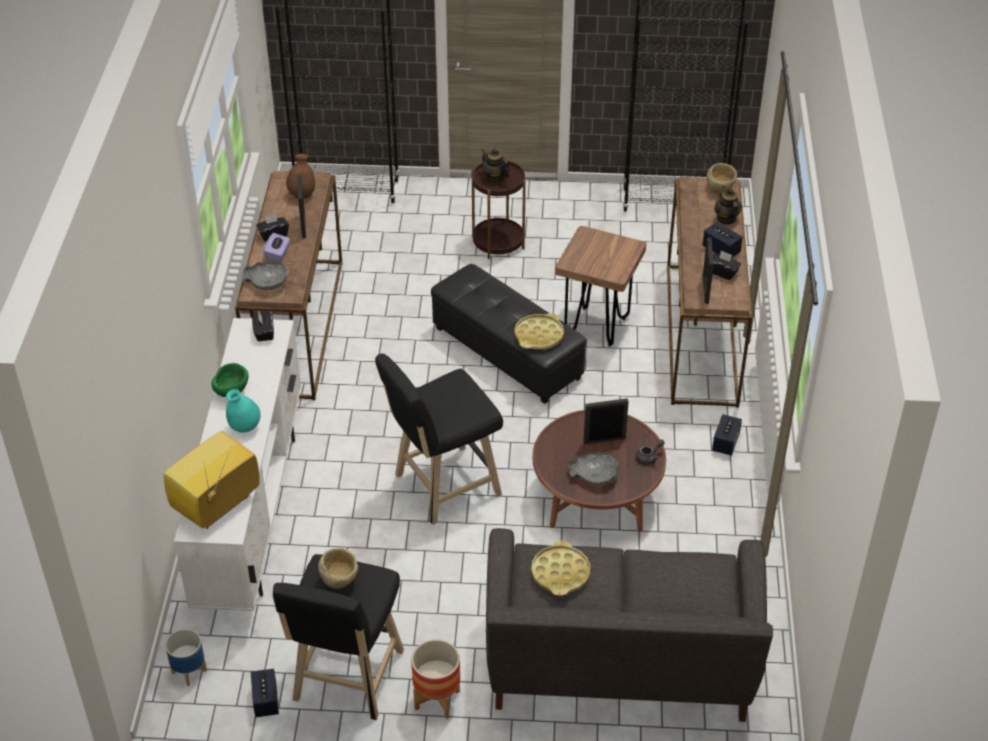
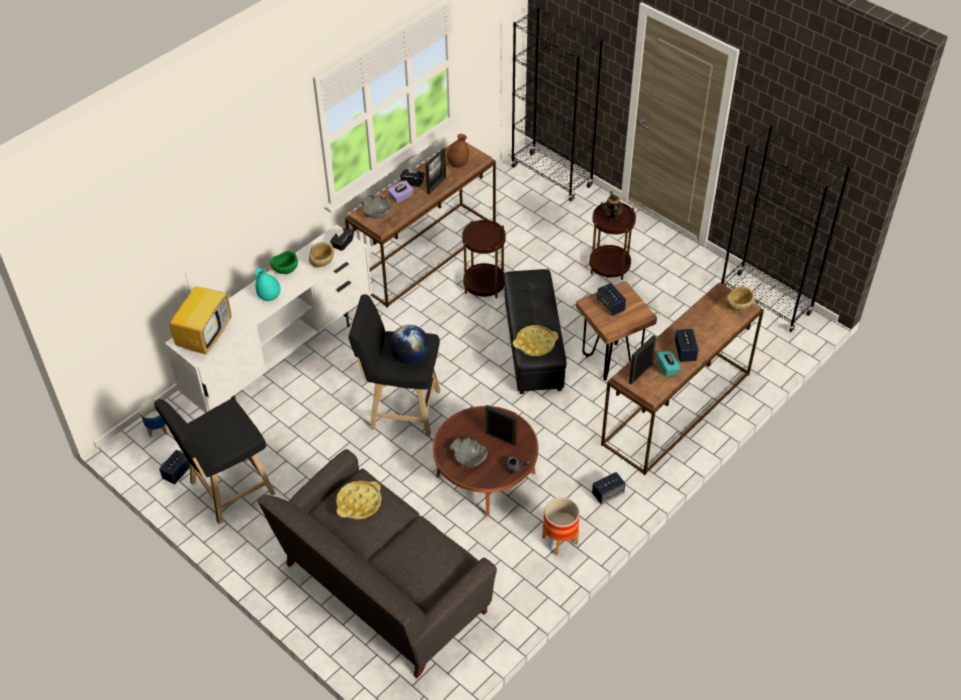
camera: 40 degrees right, 5 degrees up
television [164,431,260,529] -> television turned 120 degrees clockwise [170,270,231,354]
beige bowl [318,548,358,589] -> beige bowl moved to [309,242,334,267]
planter [411,639,460,719] -> planter moved to [542,497,580,556]
black tissue box [713,250,741,280] -> turquoise tissue box [657,351,681,377]
teapot [714,185,742,224] -> none
none -> globe [390,325,429,364]
none -> brown side table [462,220,506,299]
none -> speaker [597,283,626,316]

